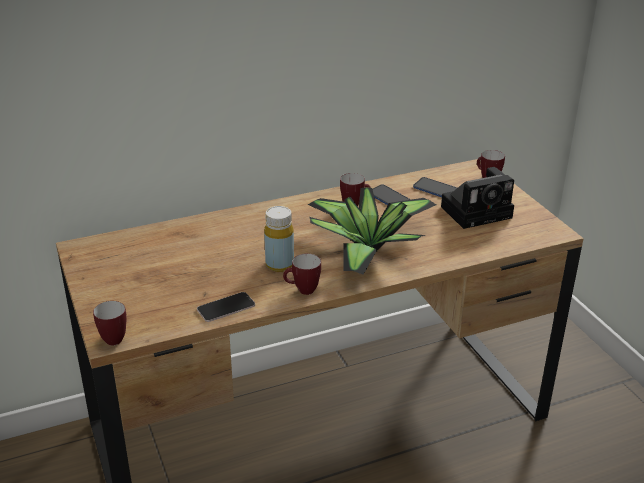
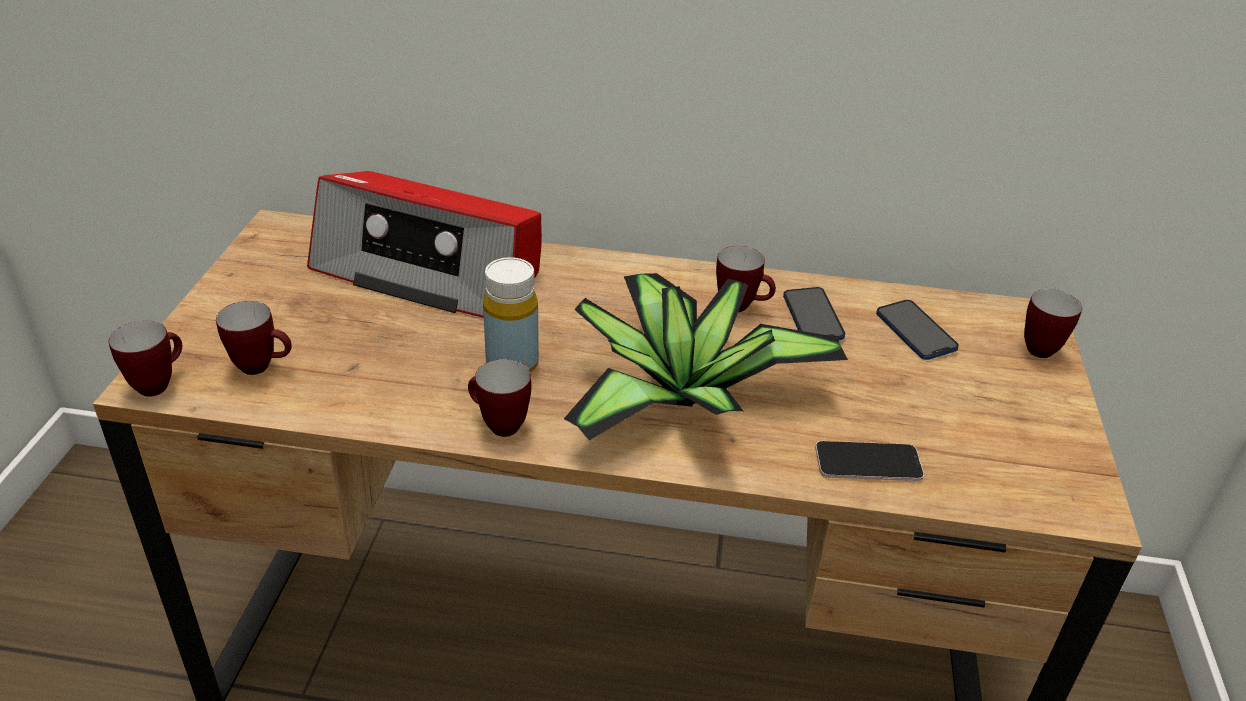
camera: 30 degrees right, 5 degrees up
phone [197,292,255,322] -> phone moved to [815,441,924,481]
camera [441,167,514,229] -> none
none -> mug [216,301,292,375]
none -> radio [307,171,542,318]

